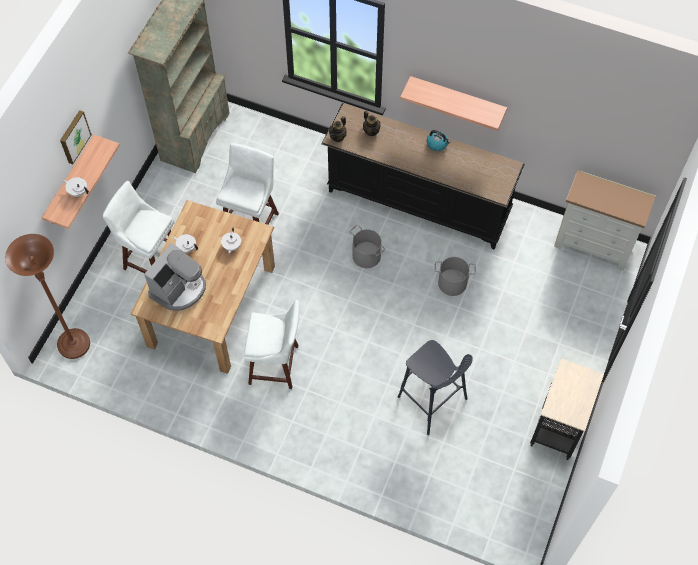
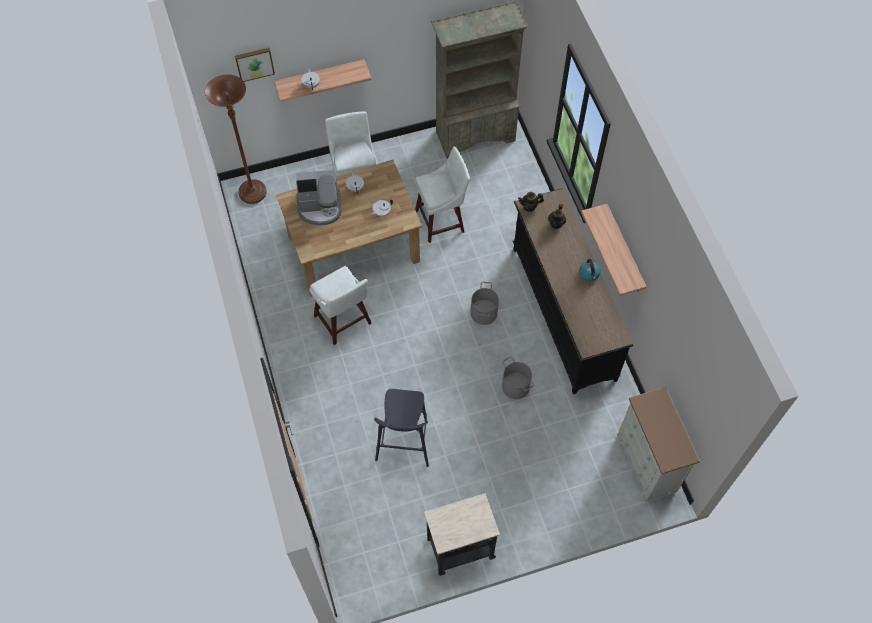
camera: 50 degrees right, 0 degrees up
picture [60,110,92,164] -> picture moved to [235,48,275,82]

